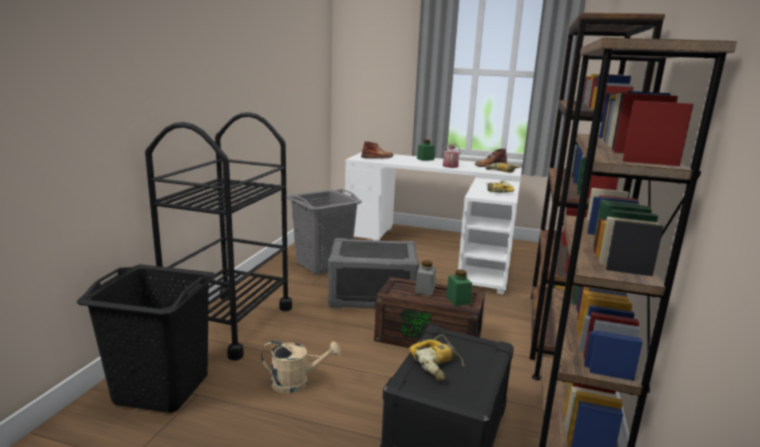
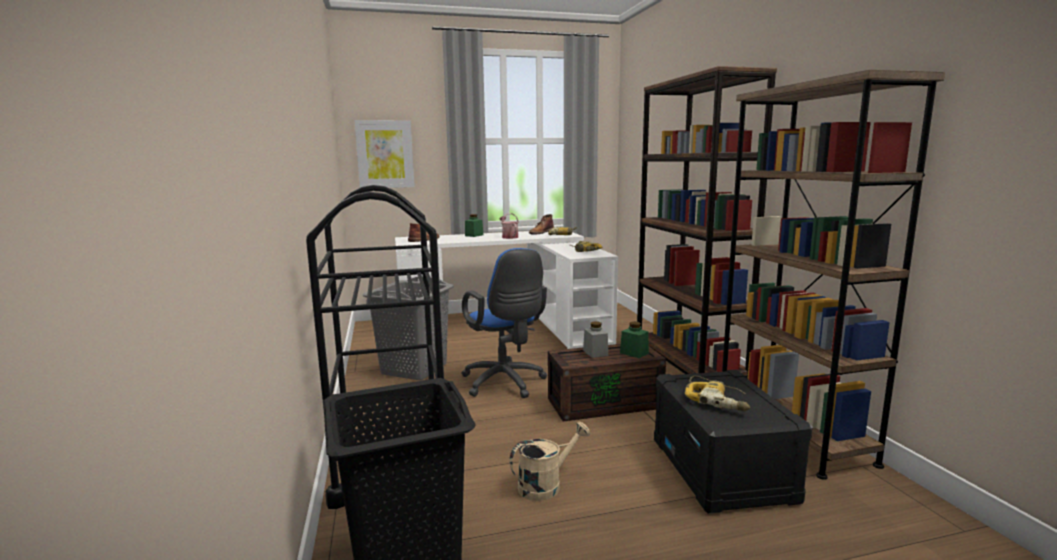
camera: 30 degrees left, 5 degrees down
grey storage box [328,238,419,308] -> blue office chair [461,248,547,398]
none -> picture [354,120,414,188]

